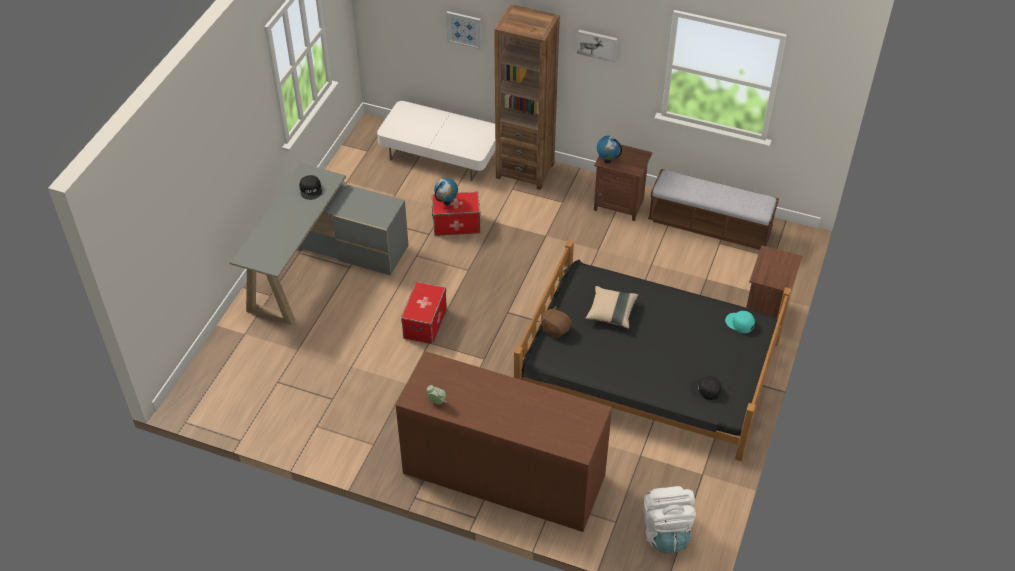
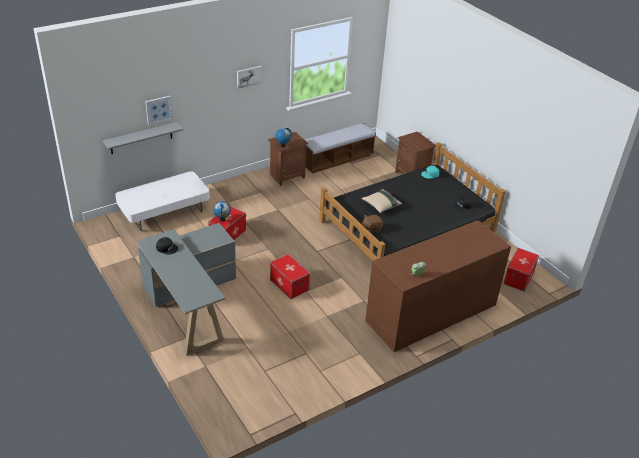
camera: 55 degrees left, 10 degrees down
brown bookcase [494,4,560,190] -> none
white backpack [644,486,696,553] -> storage box [503,248,539,291]
none -> grey shelf [103,122,183,154]

